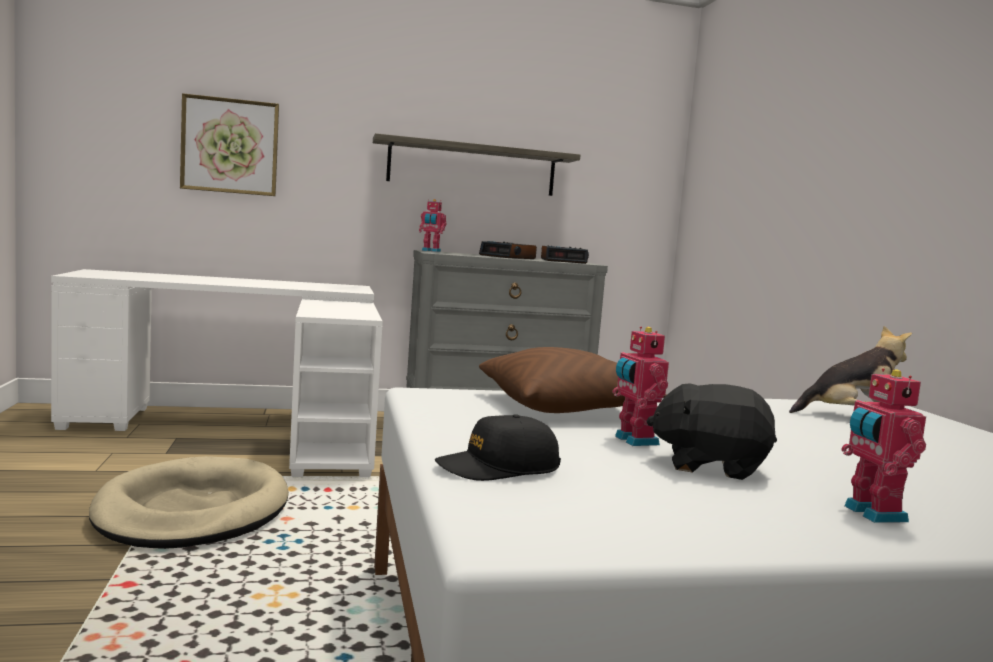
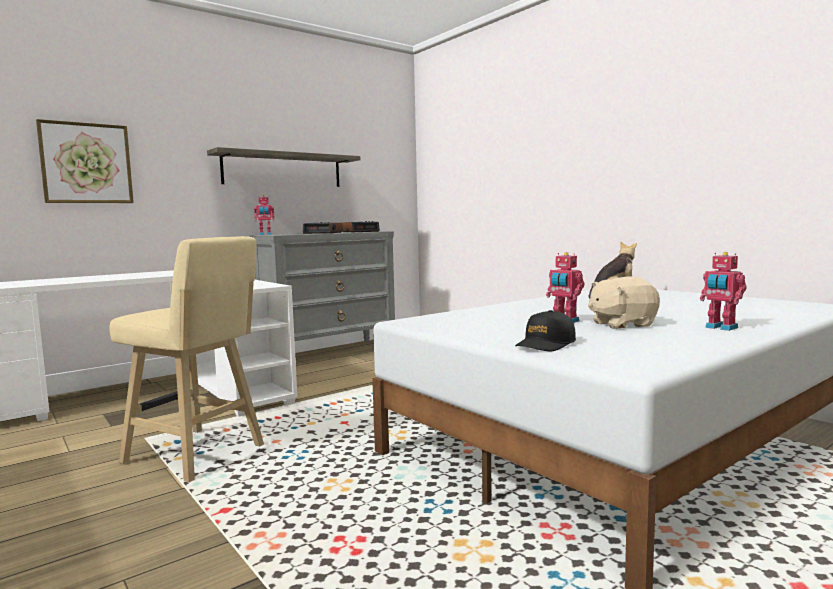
camera: 25 degrees left, 0 degrees up
beige dog bed [89,456,289,549] -> beige stool [109,236,264,482]
brown pillow [479,347,667,413] -> none
black plush toy [647,383,777,480] -> beige plush toy [588,277,660,329]

